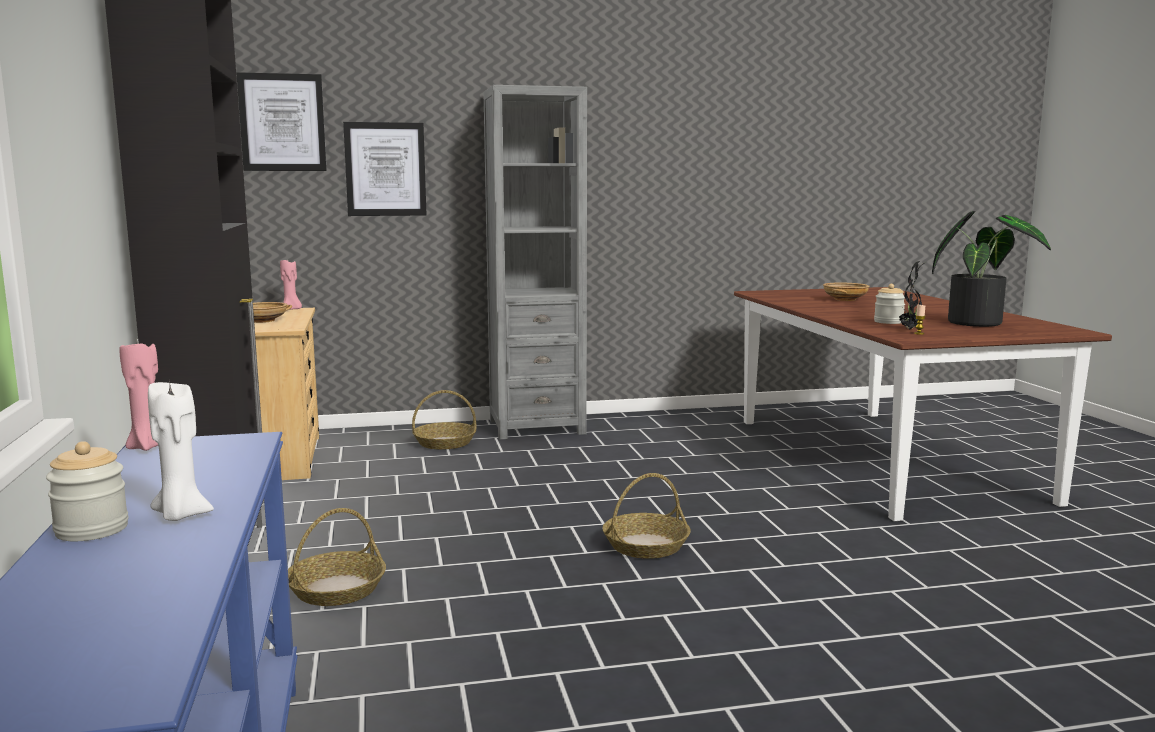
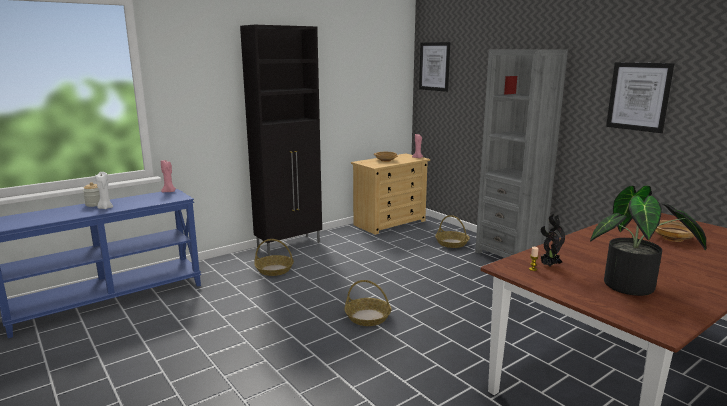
camera: 65 degrees right, 5 degrees up
picture [343,122,427,216] -> picture moved to [606,62,674,133]
jar [874,284,905,324] -> none

